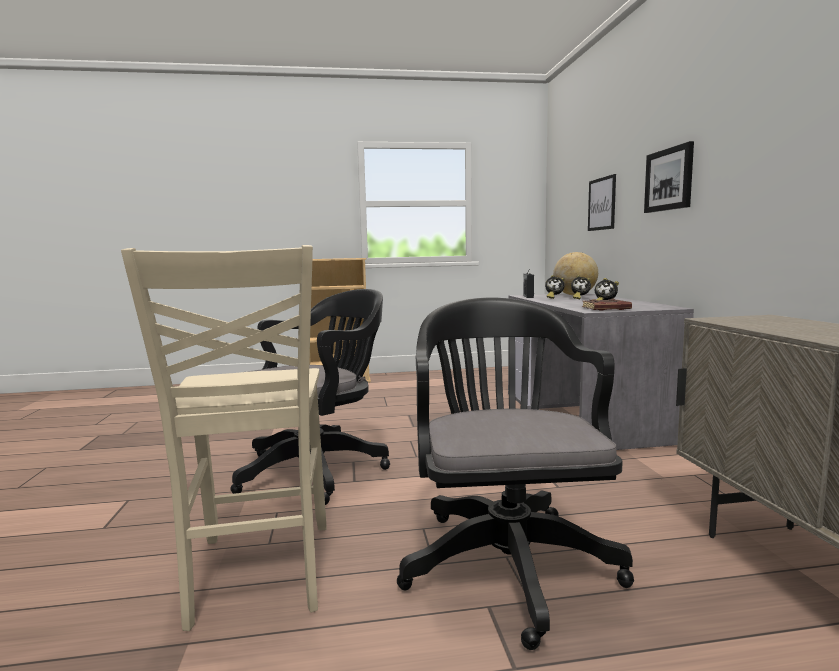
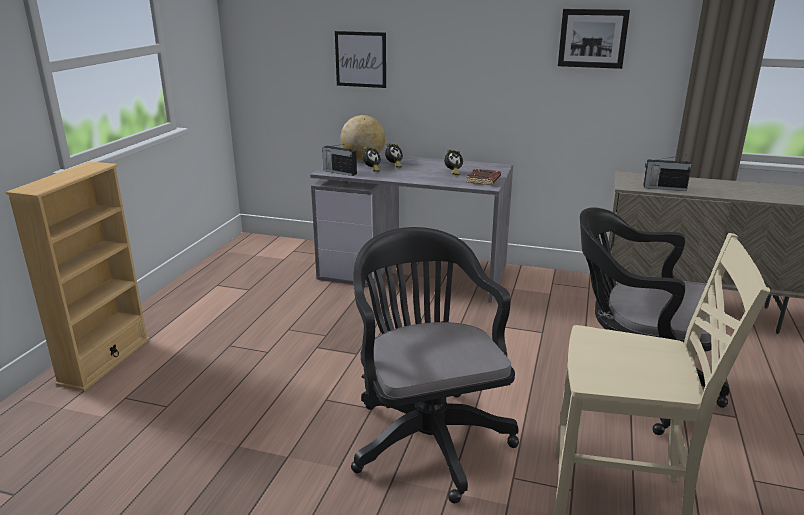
camera: 65 degrees left, 15 degrees up
picture [644,141,694,213] -> picture moved to [558,9,630,69]
none -> radio [643,155,692,191]

